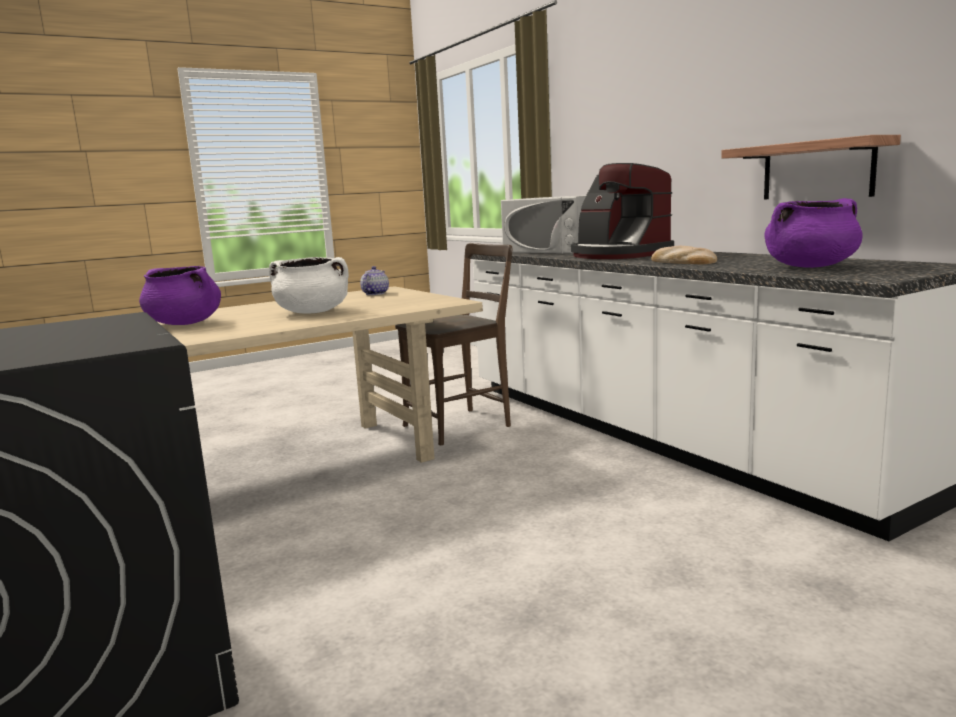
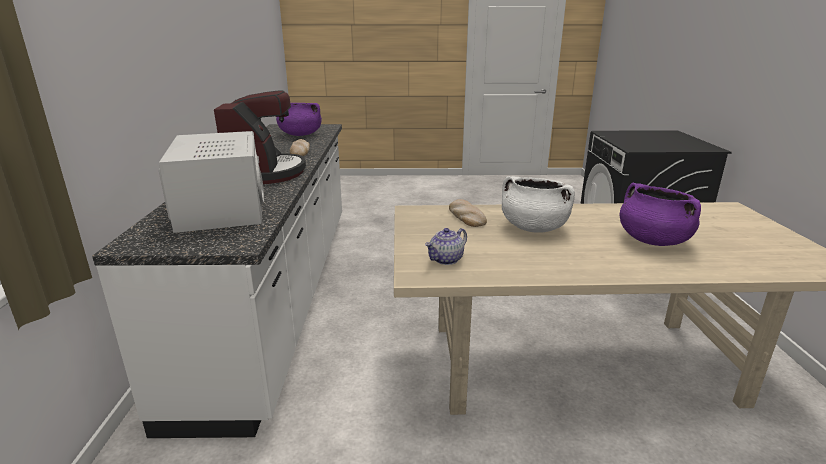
camera: 150 degrees left, 10 degrees up
brown chair [395,243,512,445] -> none
shelf [721,135,901,199] -> none
none -> bread [449,199,487,227]

